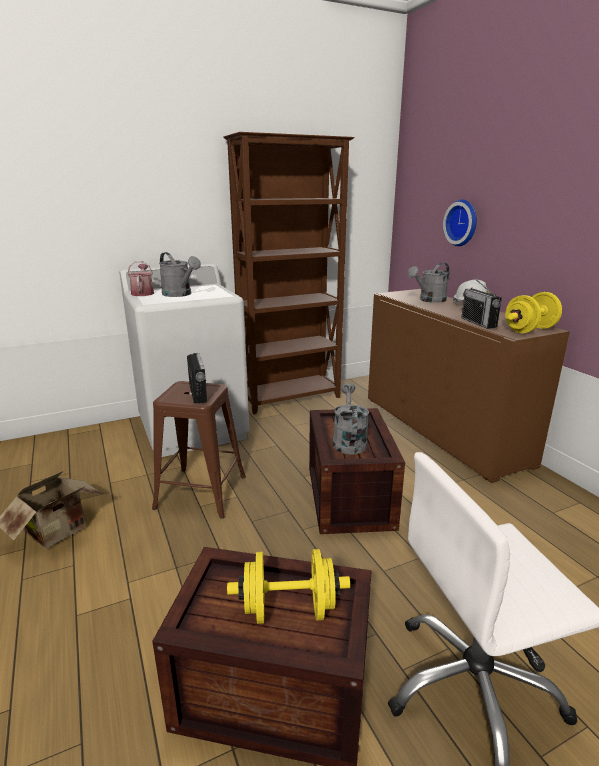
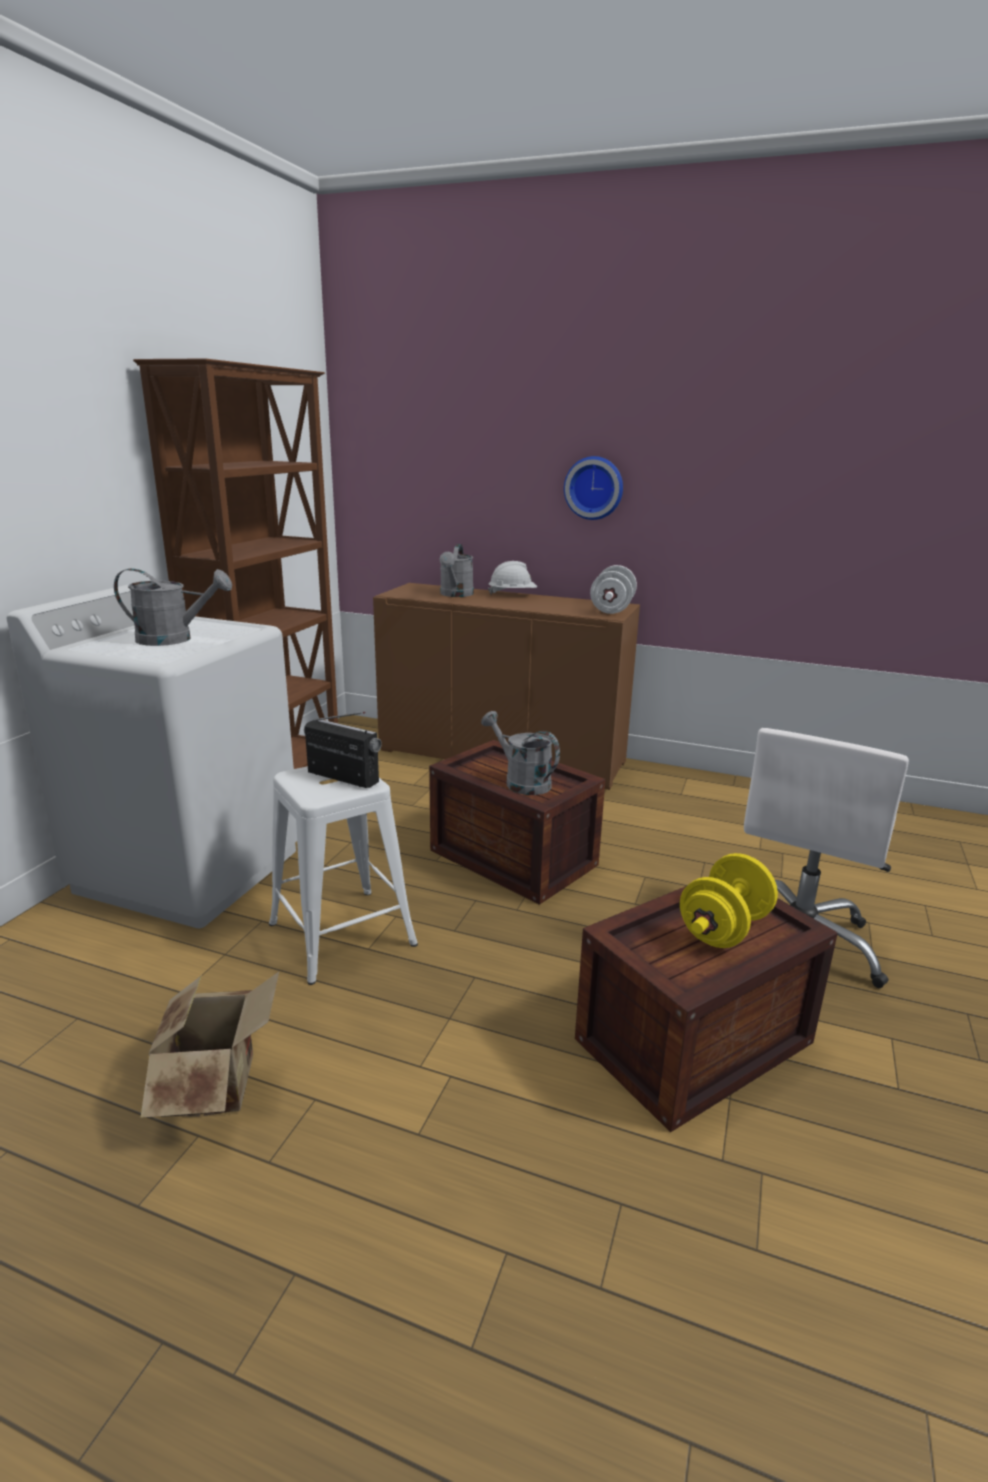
camera: 45 degrees left, 0 degrees up
watering can [127,261,154,296] -> none
brown stool [152,381,246,519] -> white stool [269,766,418,985]
wall clock [443,199,477,246] -> wall clock moved to [564,456,623,520]
radio [461,277,502,329] -> none
yellow dumbbell [506,292,562,333] -> white dumbbell [590,565,637,614]

